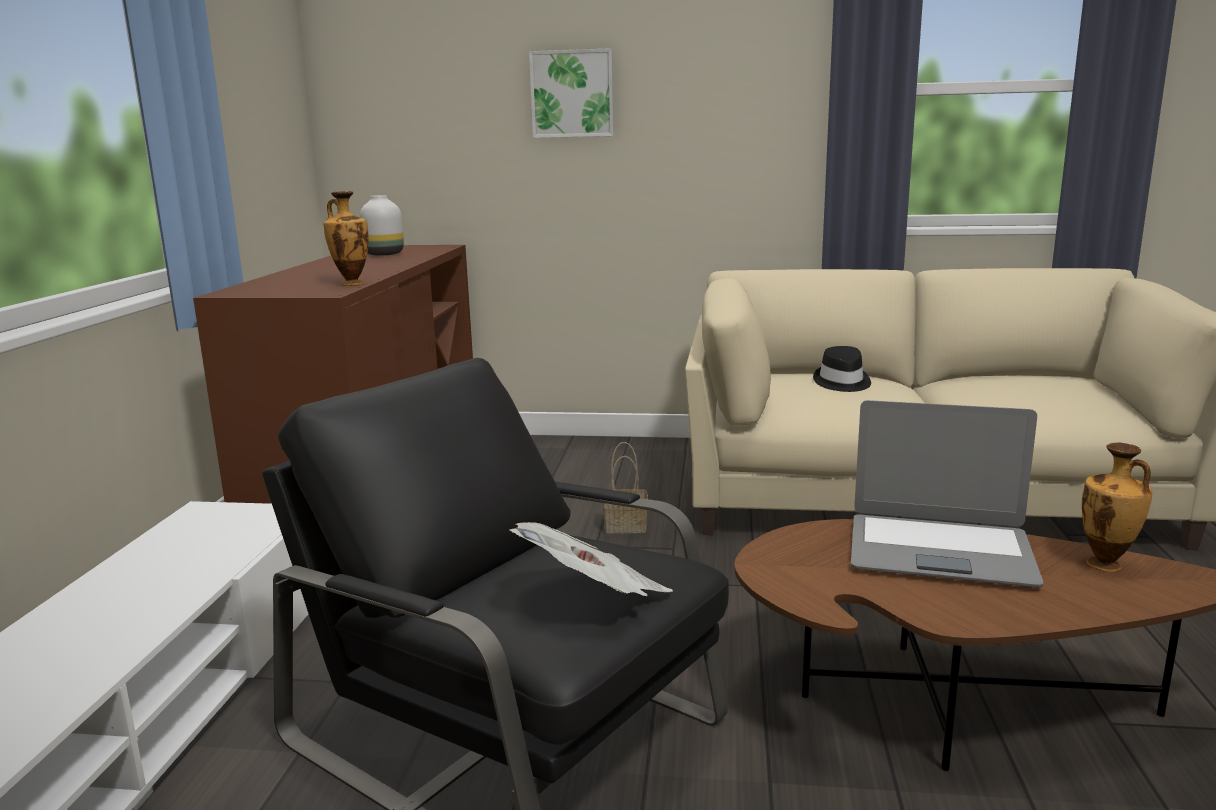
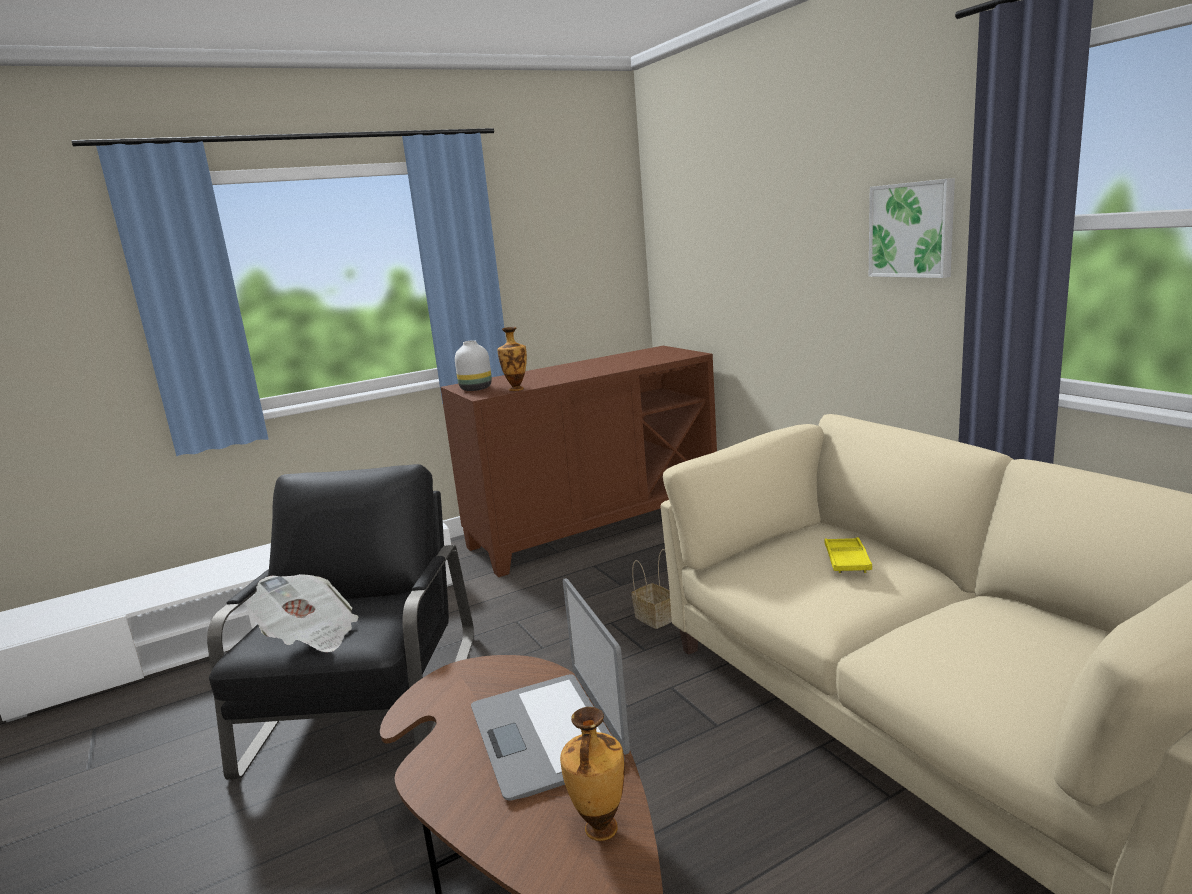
camera: 55 degrees right, 0 degrees up
white vase [360,195,404,256] -> white vase moved to [455,340,492,391]
picture [529,48,614,138] -> picture moved to [869,178,955,278]
black hat [813,346,871,392] -> yellow tray [824,537,872,573]

